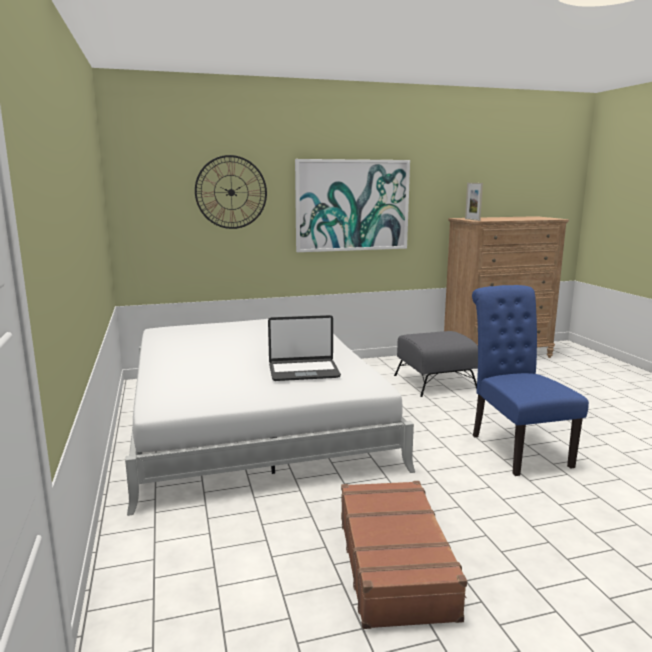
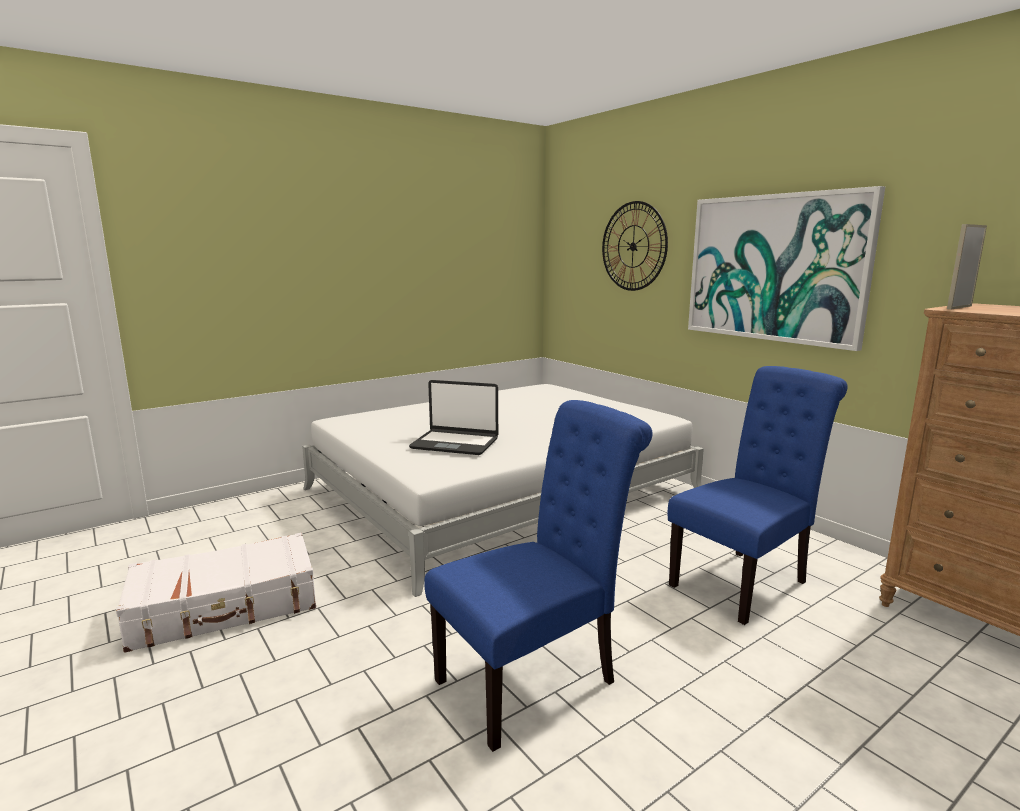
camera: 70 degrees right, 0 degrees up
laptop [268,315,341,381] -> laptop turned 45 degrees counterclockwise [409,380,498,455]
brown suitcase [341,481,467,629] -> white suitcase [116,533,316,653]
grey ottoman [394,331,478,397] -> blue chair [668,366,847,625]

